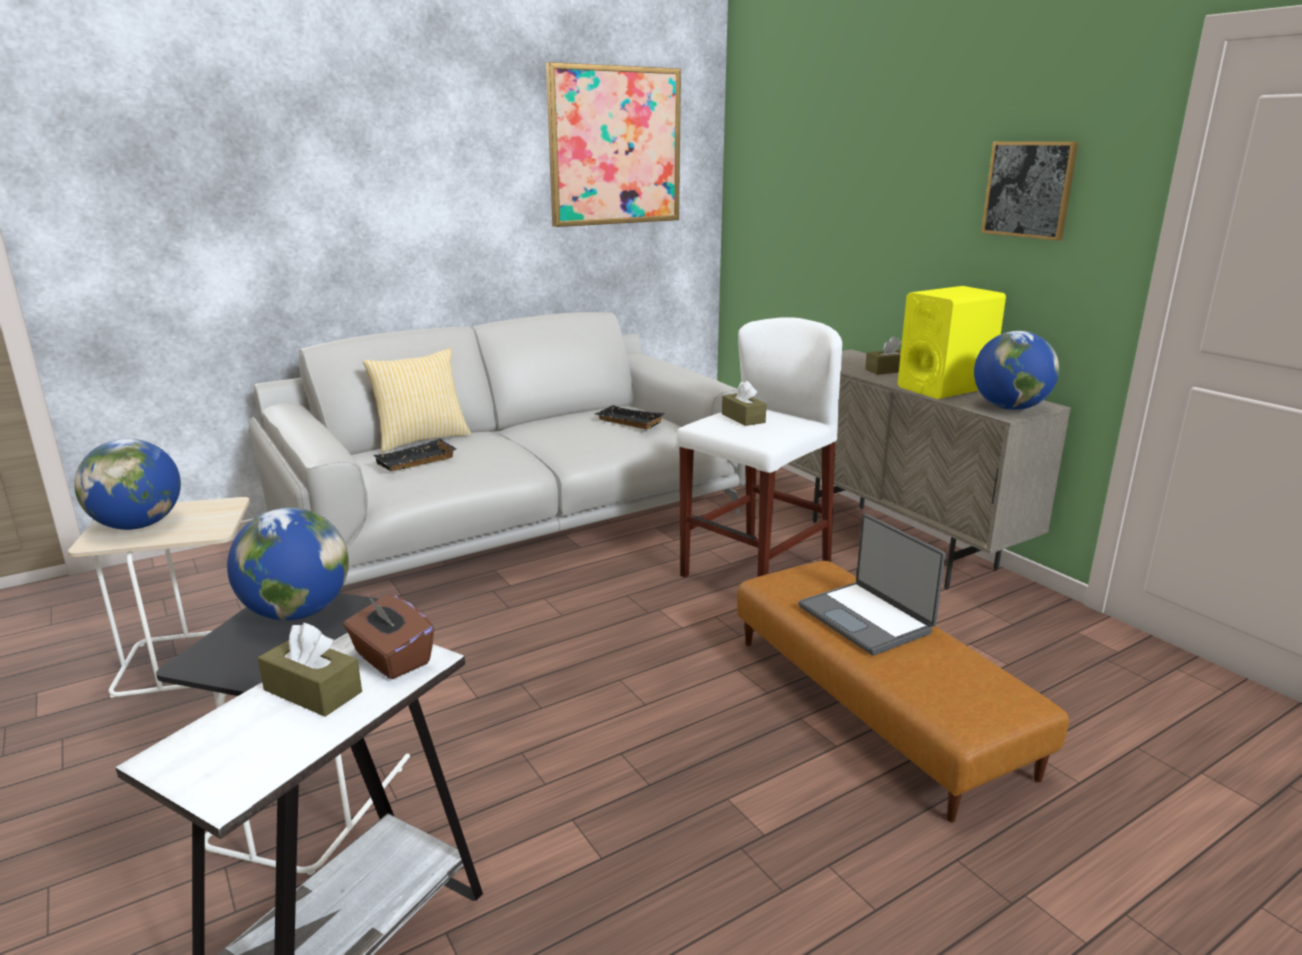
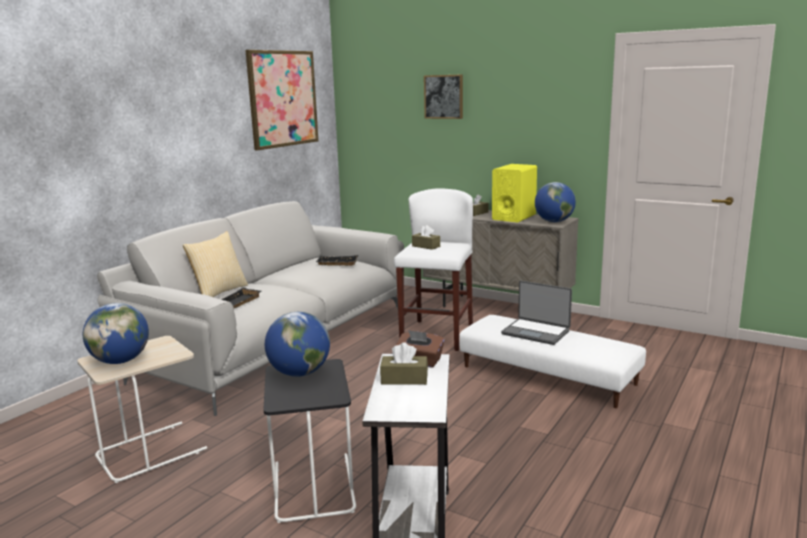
camera: 25 degrees left, 5 degrees down
brown ottoman [737,561,1069,822] -> white ottoman [459,315,646,408]
picture [981,142,1078,241] -> picture moved to [424,74,463,119]

